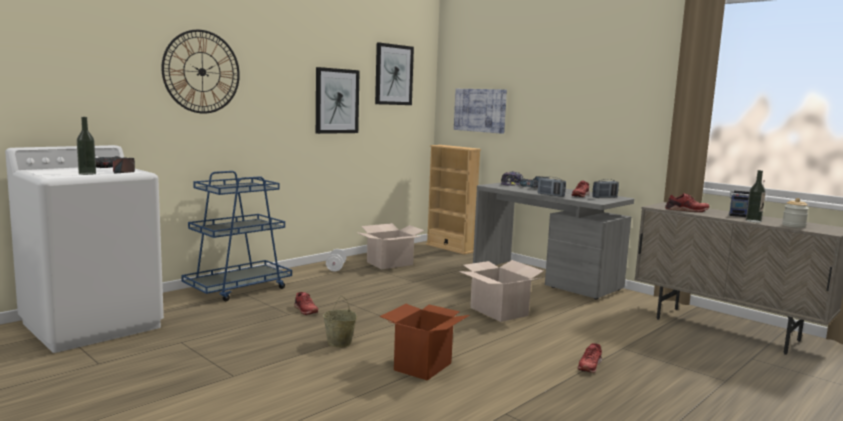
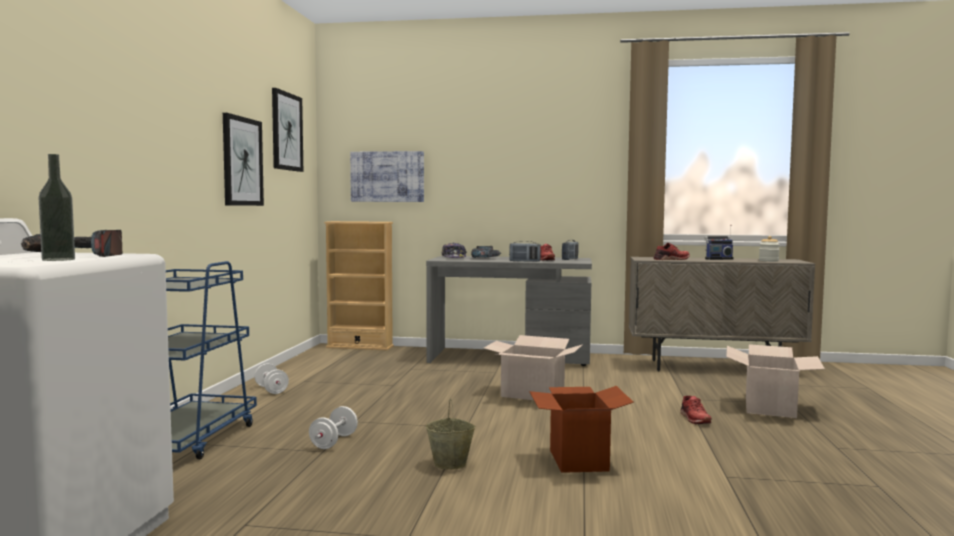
camera: 35 degrees left, 5 degrees down
wall clock [161,30,240,114] -> none
red shoe [294,292,318,315] -> white dumbbell [309,406,358,449]
cardboard box [356,223,424,269] -> cardboard box moved to [726,344,825,418]
bottle [746,170,766,223] -> none

